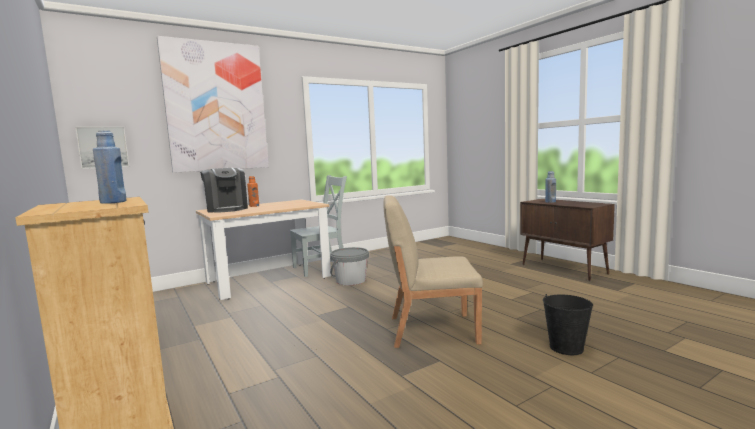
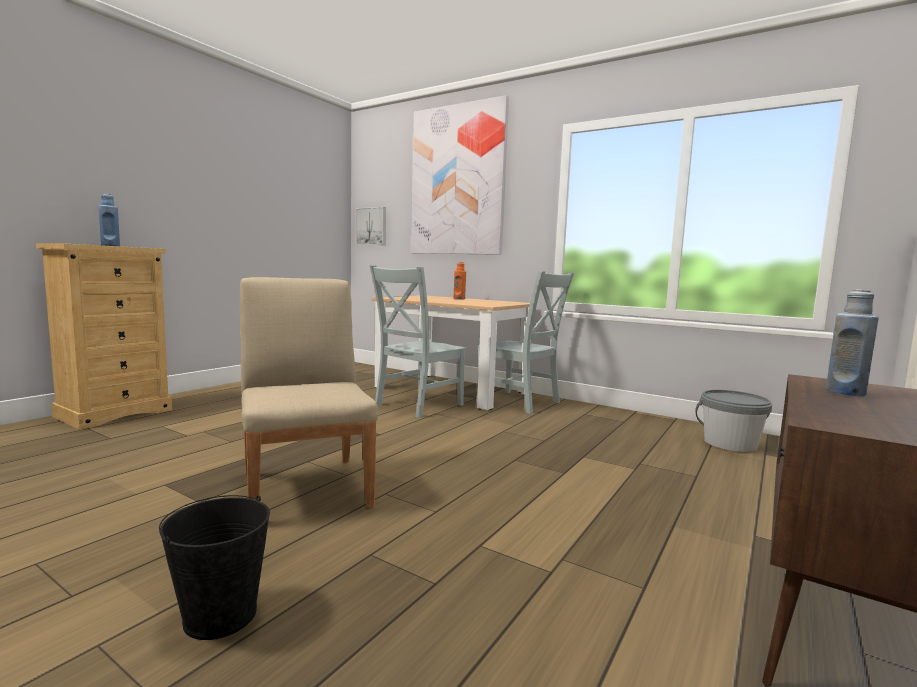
camera: 65 degrees right, 0 degrees up
coffee machine [200,168,248,213] -> none
grey bucket [330,247,369,285] -> grey bucket moved to [695,390,772,452]
none -> grey chair [370,265,466,418]

